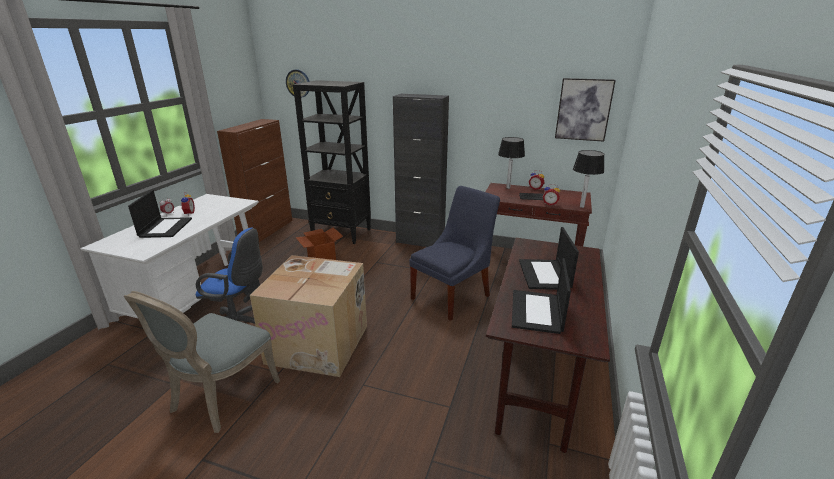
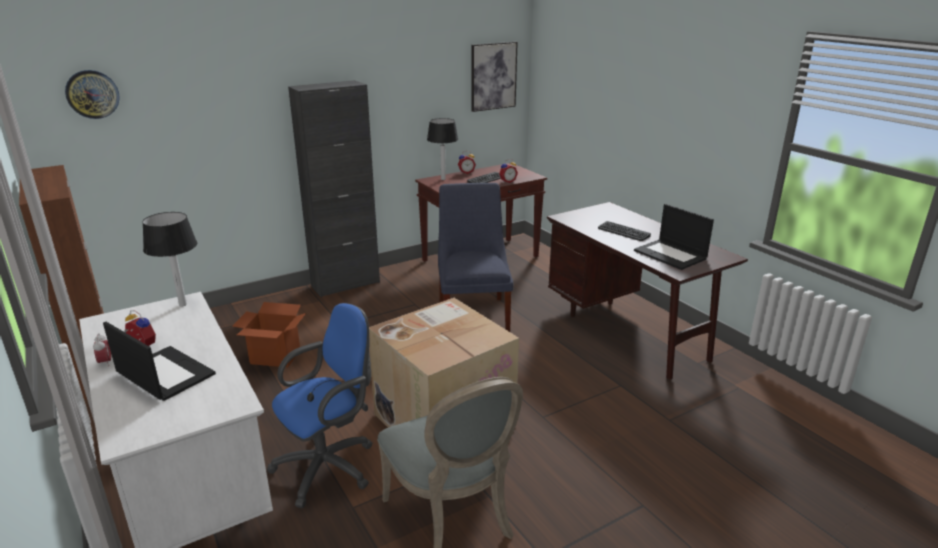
camera: 50 degrees left, 0 degrees up
black bookcase [293,80,371,244] -> none
laptop [519,227,579,290] -> keyboard [598,221,651,241]
table lamp [573,150,604,208] -> table lamp moved to [142,212,197,307]

